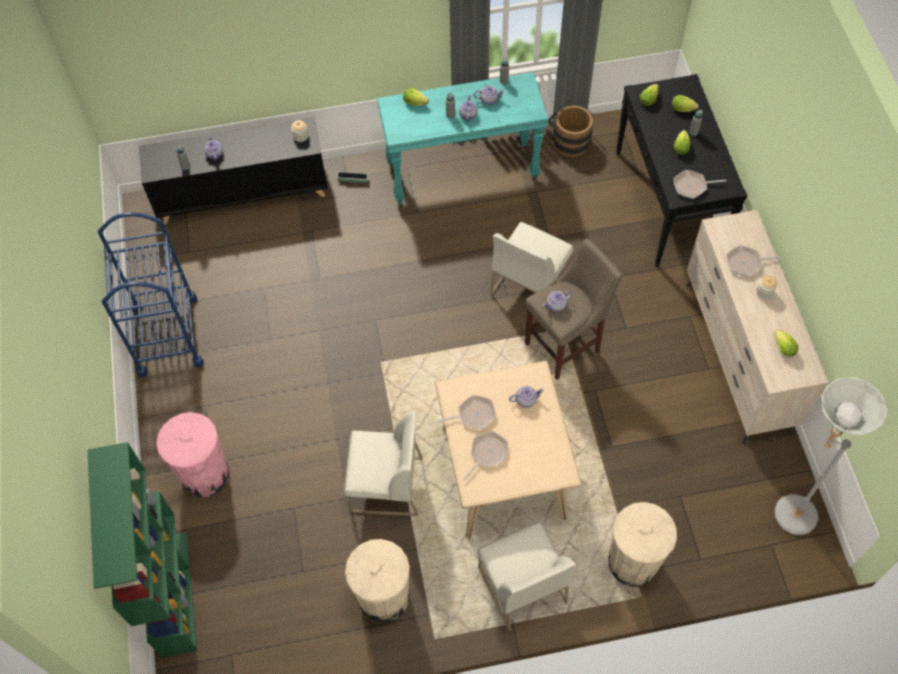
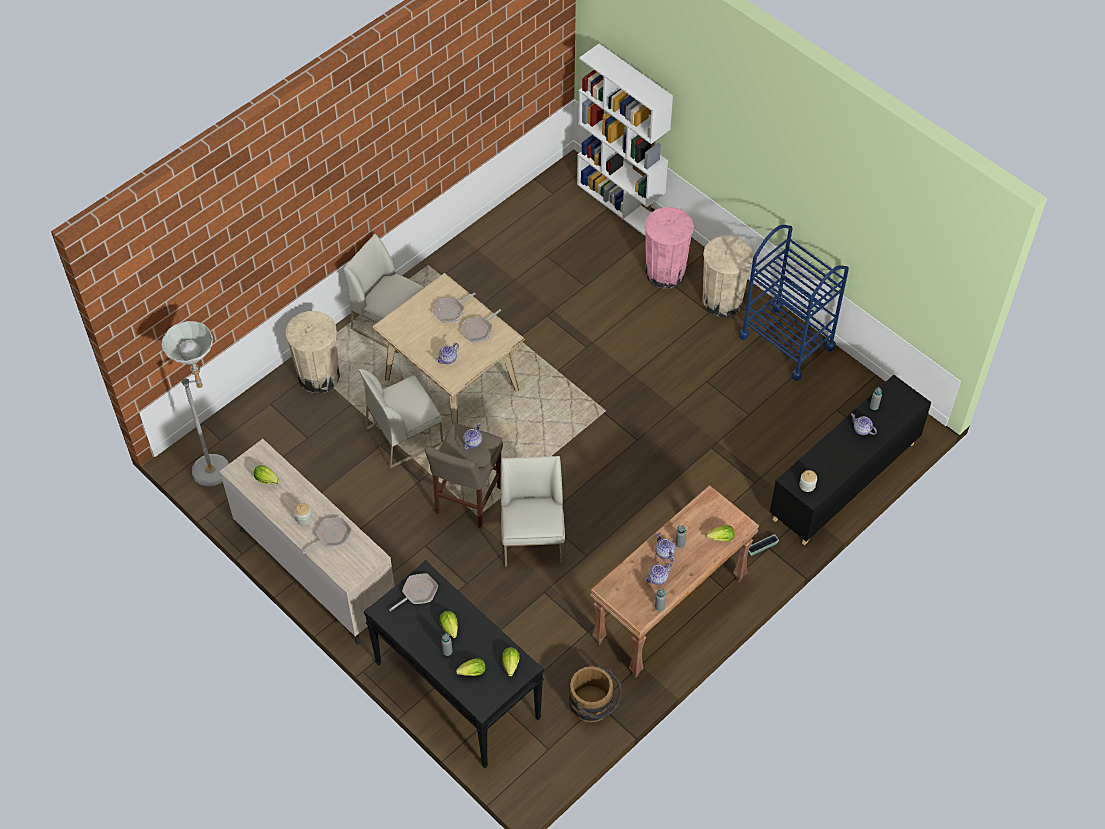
camera: 145 degrees right, 5 degrees down
green bookcase [87,442,197,657] -> white bookcase [577,44,673,236]
white chair [344,410,423,516] -> white chair moved to [359,369,443,469]
beige trash can [345,539,410,623] -> beige trash can moved to [702,235,753,317]
turquoise console table [377,72,548,205] -> brown console table [590,485,759,678]
frying pan [463,431,508,480] -> frying pan turned 45 degrees clockwise [432,292,476,323]

